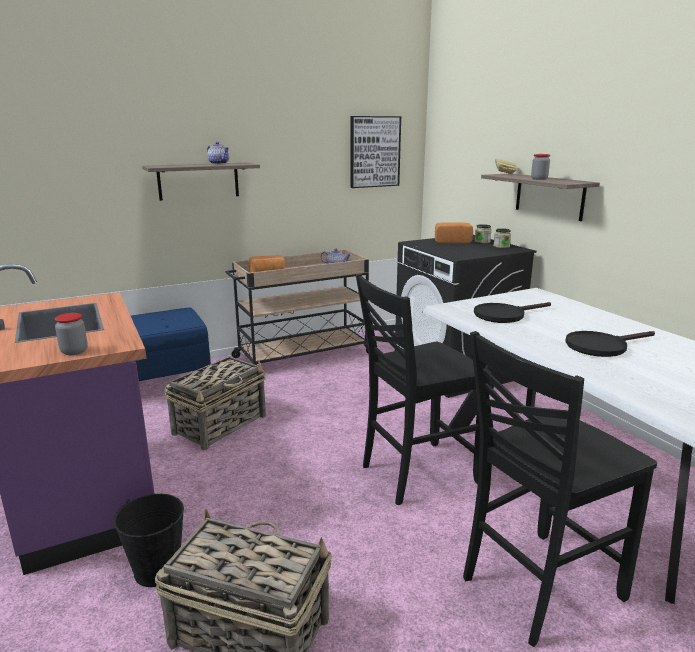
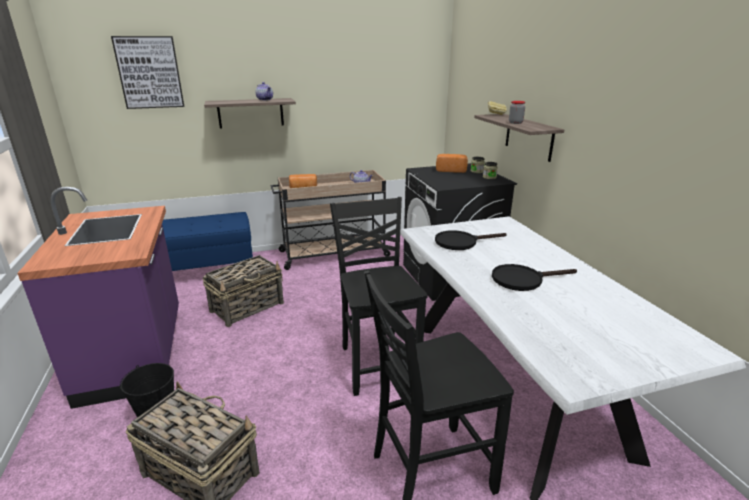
camera: 10 degrees right, 5 degrees up
jar [55,313,88,355] -> none
picture [350,116,401,188] -> picture moved to [111,36,184,109]
black chair [356,274,491,505] -> black chair turned 90 degrees clockwise [330,197,428,396]

